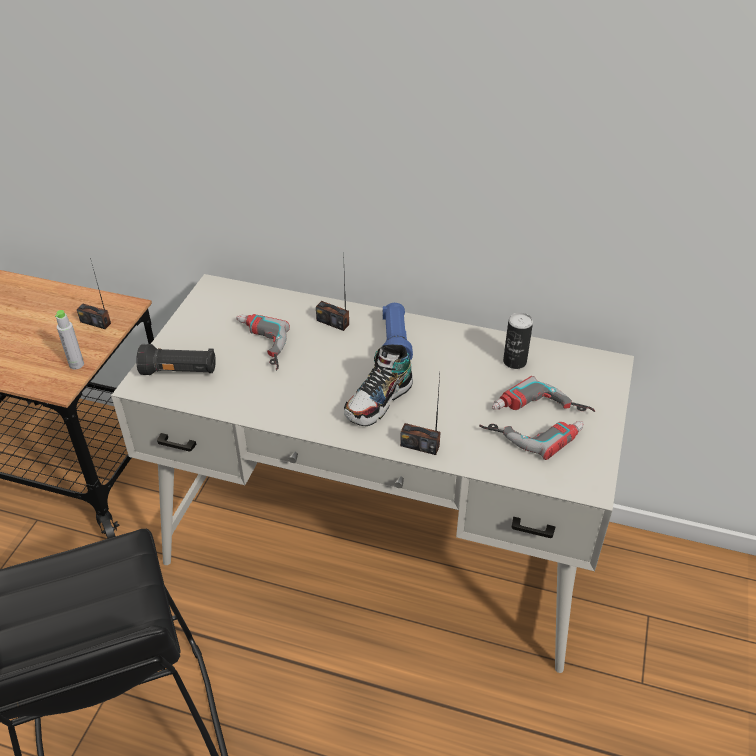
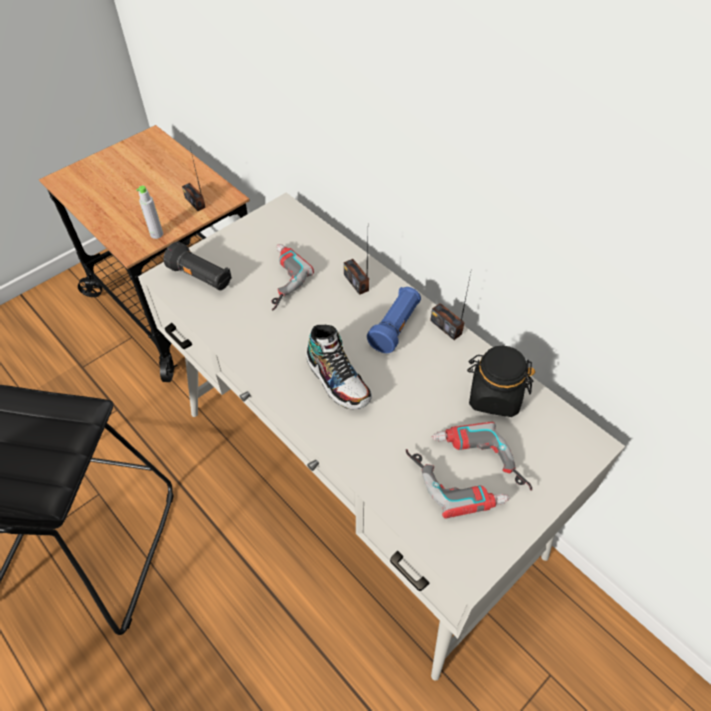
camera: 30 degrees right, 10 degrees up
shoe [344,344,413,426] -> shoe turned 105 degrees counterclockwise [306,325,372,409]
radio [400,375,441,455] -> radio moved to [430,268,472,340]
can [503,313,533,369] -> black jar [467,346,535,417]

